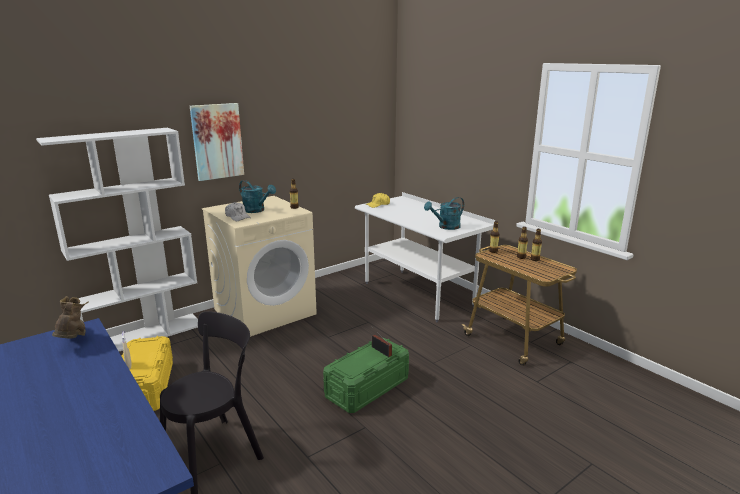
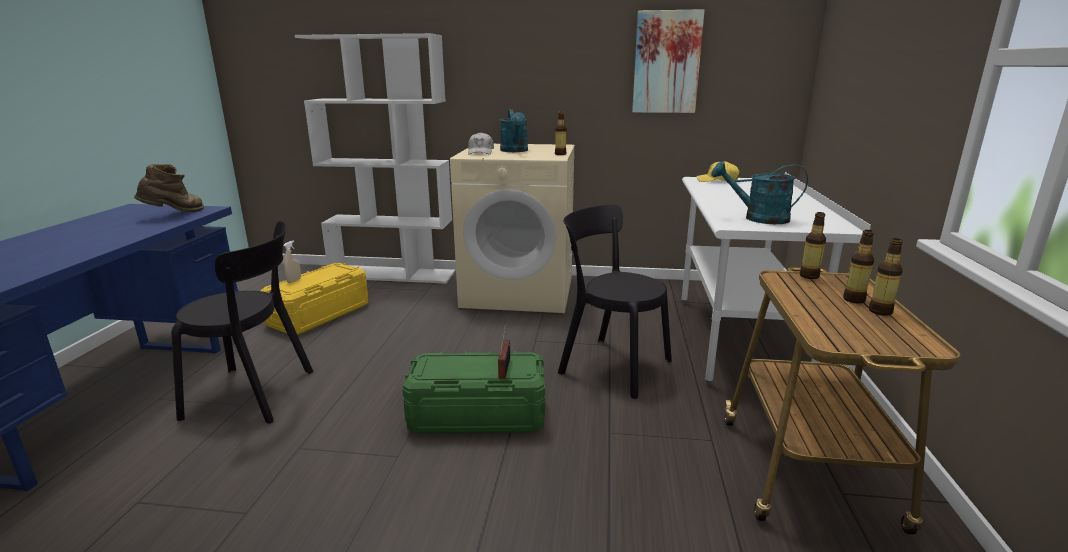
camera: 45 degrees right, 0 degrees up
picture [190,103,244,181] -> picture moved to [632,9,705,113]
none -> black chair [558,204,672,399]

